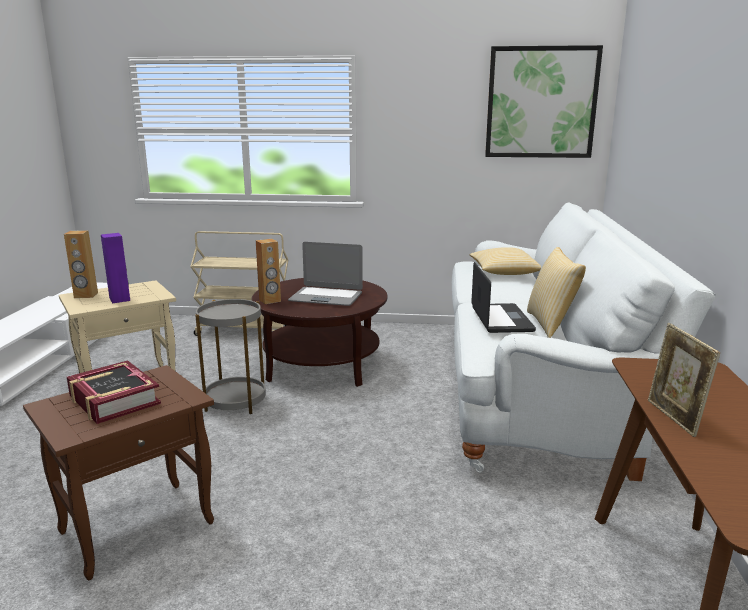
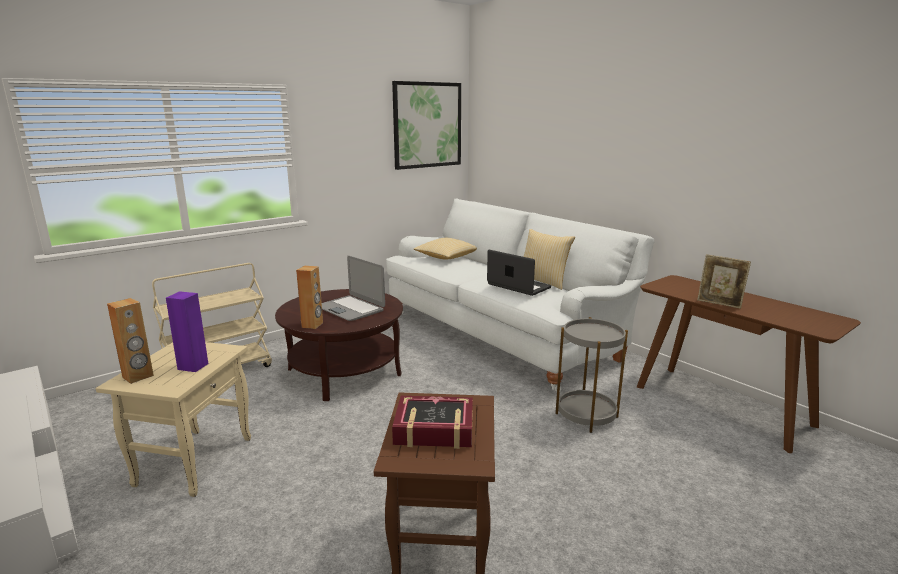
camera: 45 degrees left, 0 degrees up
grey side table [195,299,266,414] -> grey side table moved to [555,317,628,433]
laptop [288,242,363,306] -> laptop turned 75 degrees clockwise [322,256,385,321]

